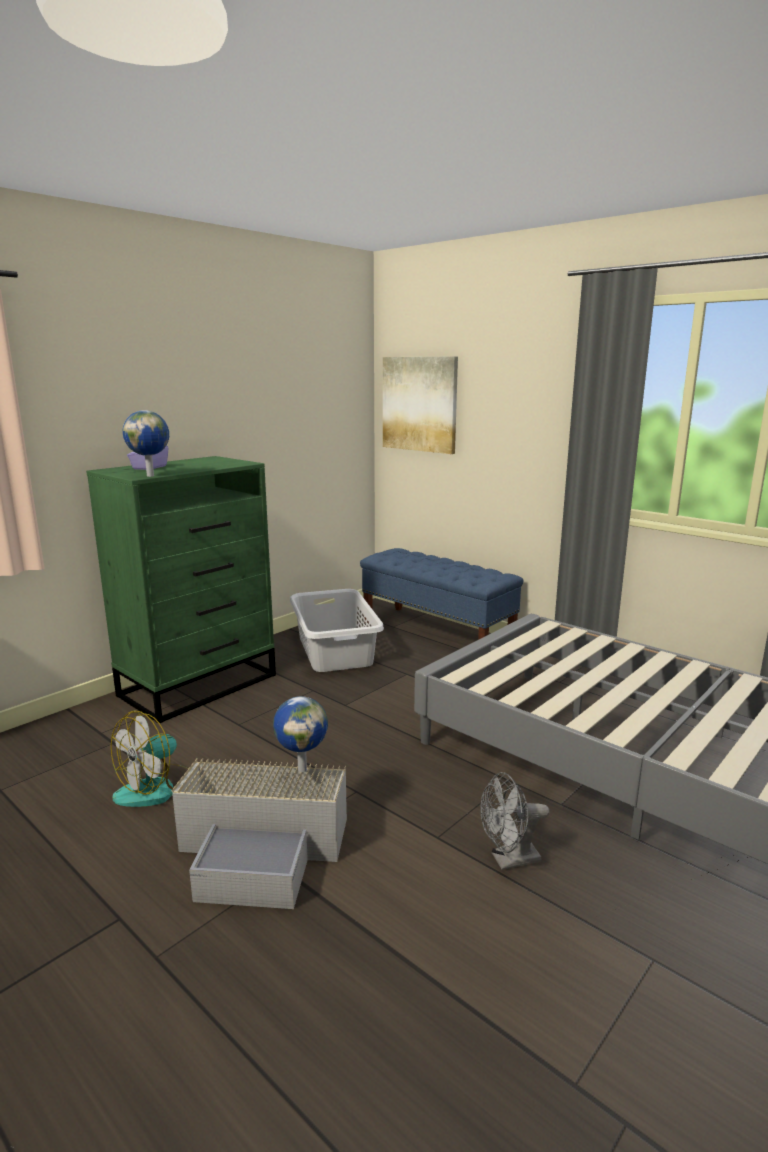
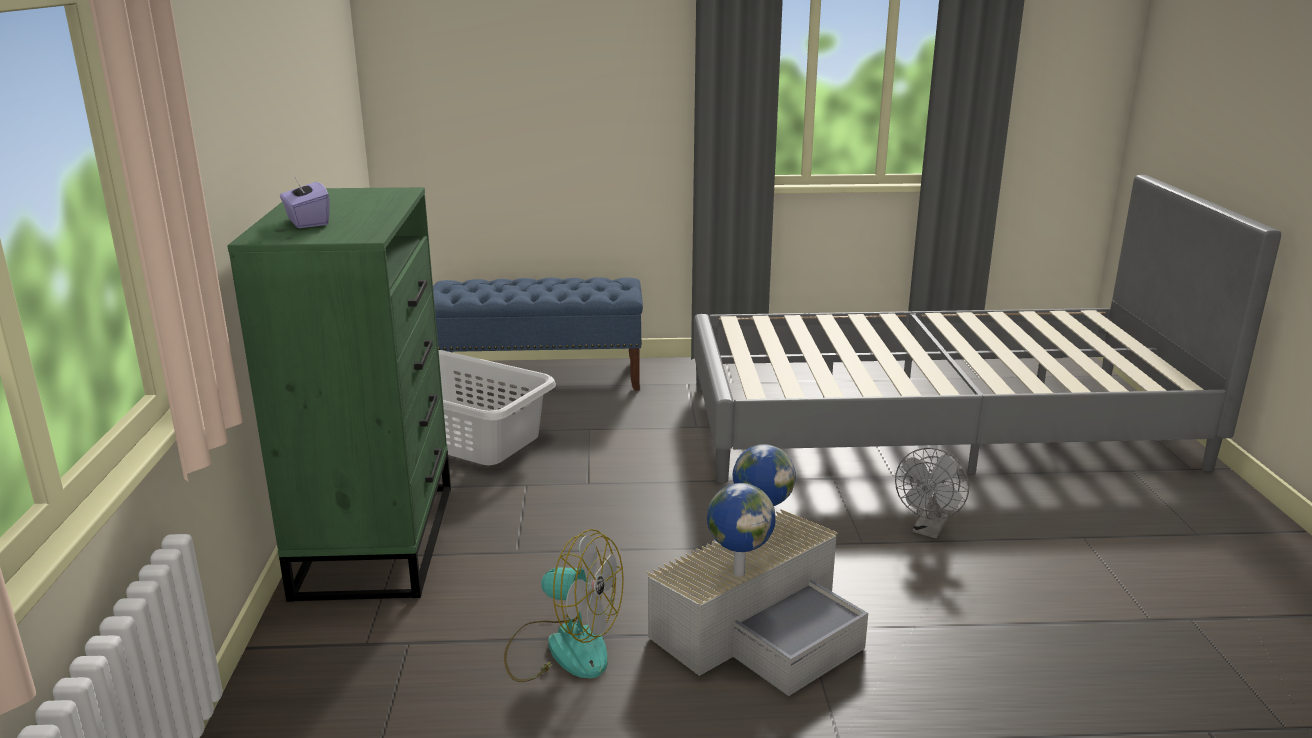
camera: 45 degrees left, 5 degrees up
fan [111,710,189,807] -> fan turned 60 degrees counterclockwise [504,529,624,682]
globe [123,410,169,477] -> globe moved to [707,483,775,577]
picture [383,357,458,454] -> none

